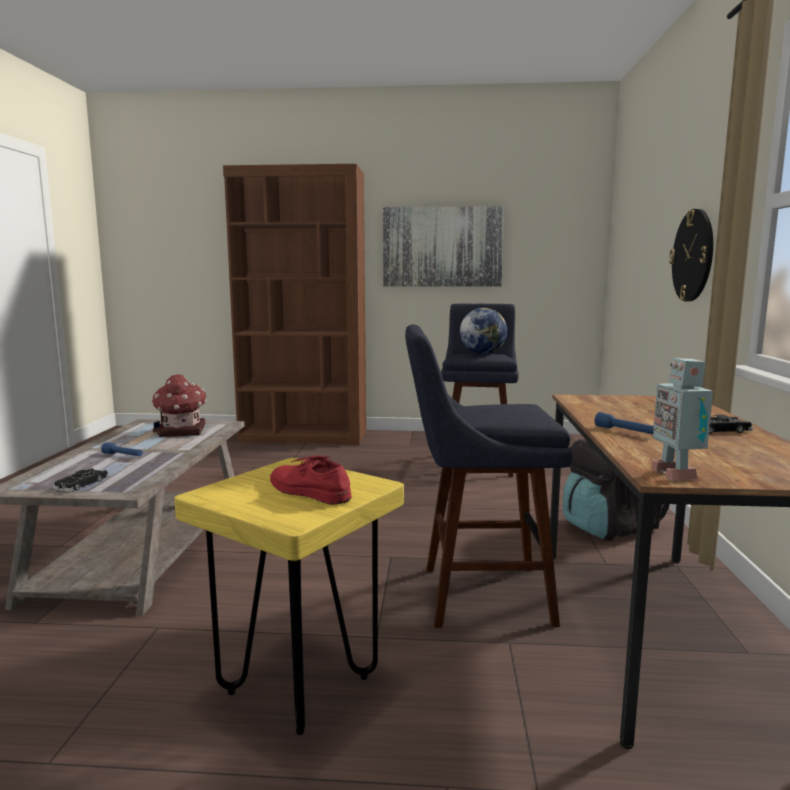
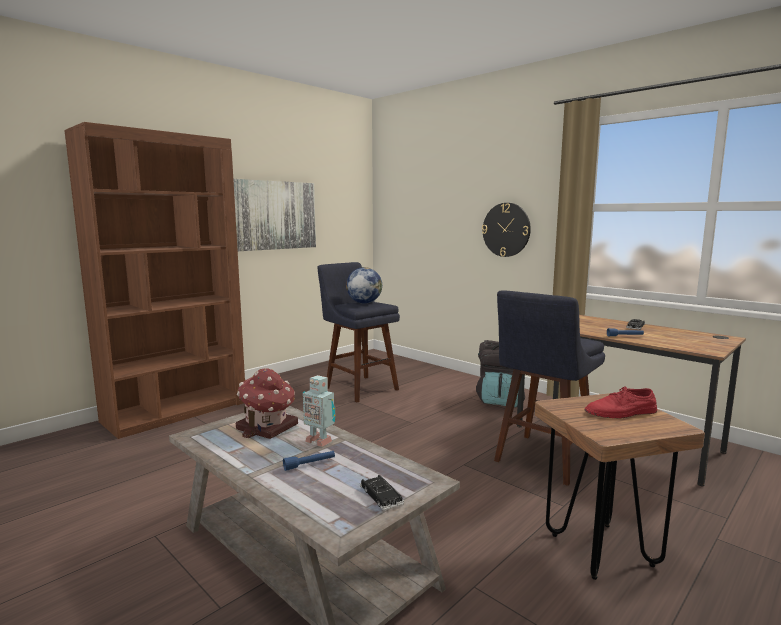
camera: 50 degrees left, 0 degrees up
yellow stool [174,458,404,735] -> brown stool [535,393,705,580]
toy robot [651,358,713,481] -> toy robot moved to [303,375,336,447]

